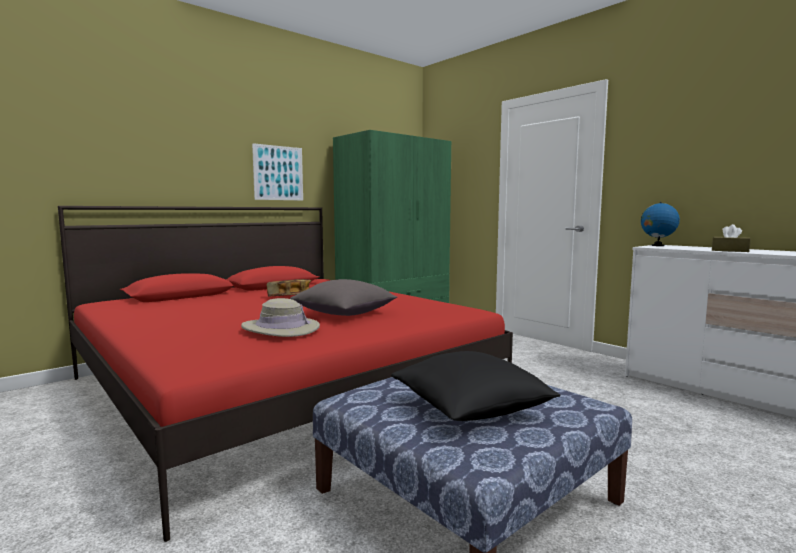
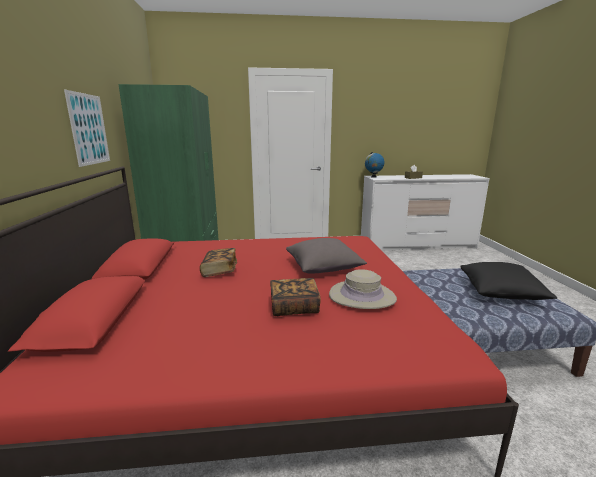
camera: 55 degrees left, 10 degrees up
none -> book [270,278,321,316]

